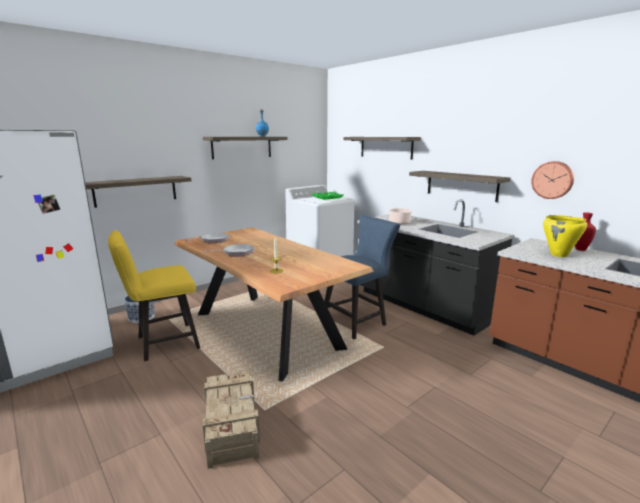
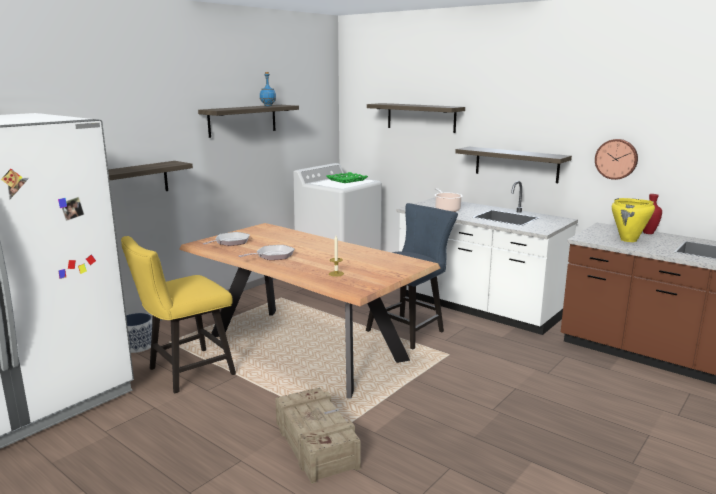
camera: 10 degrees left, 0 degrees up
black counter [357,199,514,336] -> white counter [397,181,578,335]

